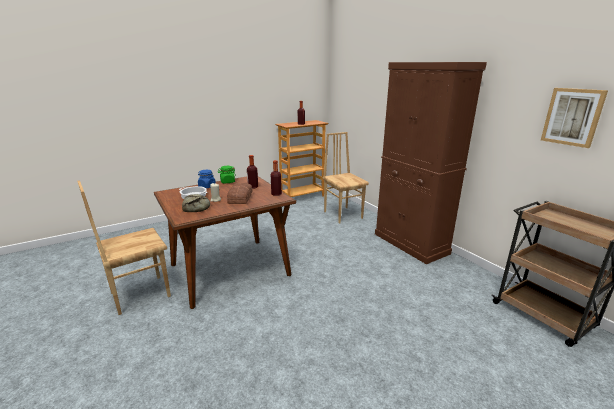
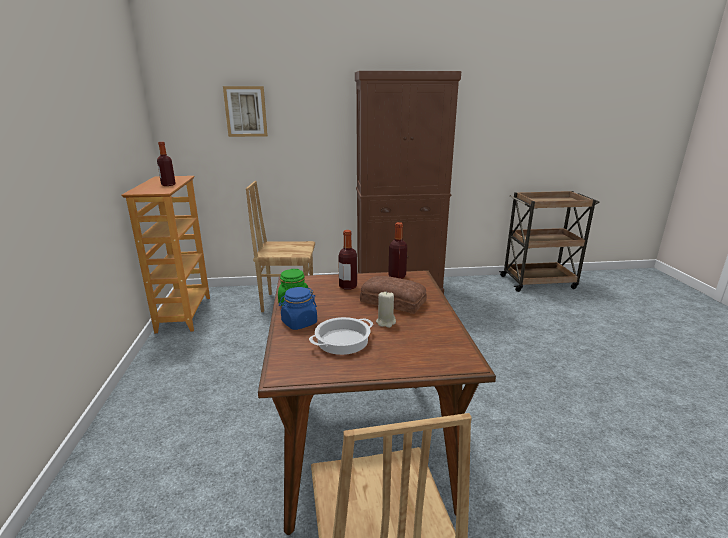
camera: 65 degrees left, 0 degrees up
bread [182,194,210,212] -> none
picture [541,88,608,148] -> picture moved to [223,86,268,137]

